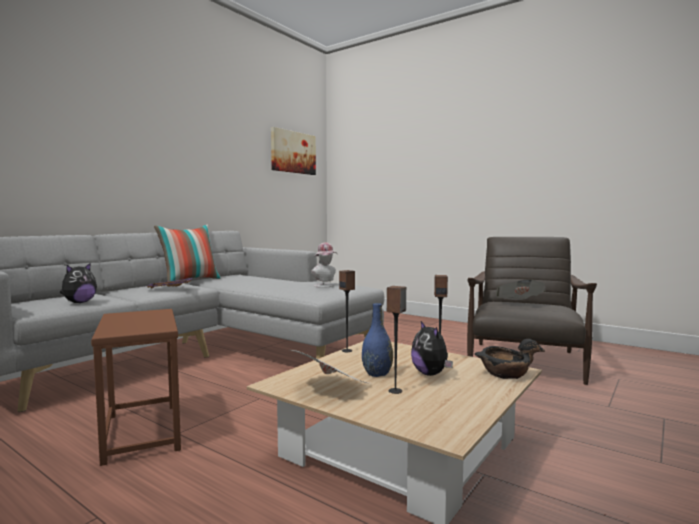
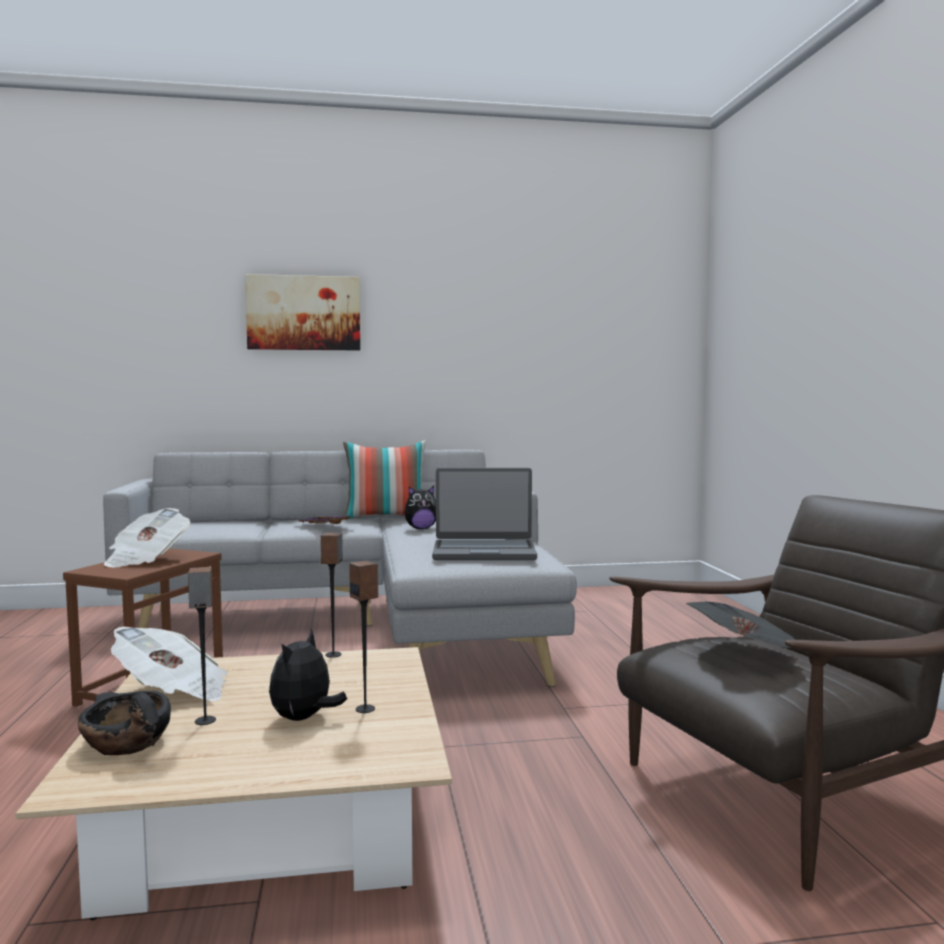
camera: 45 degrees right, 0 degrees up
plush toy [60,263,97,303] -> plush toy moved to [404,486,436,529]
picture [271,127,316,175] -> picture moved to [245,274,360,351]
hat [311,242,337,288] -> laptop [432,468,537,560]
blue vase [362,303,393,377] -> none
black bowl [475,339,545,379] -> black bowl moved to [78,691,171,755]
none -> newspaper [104,508,190,567]

